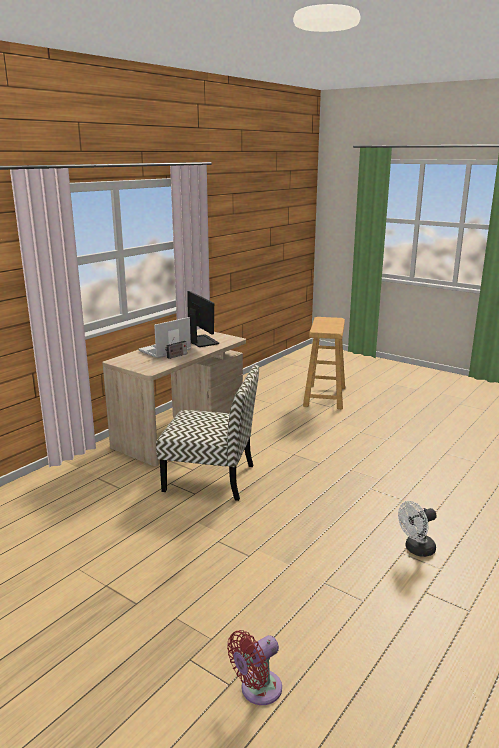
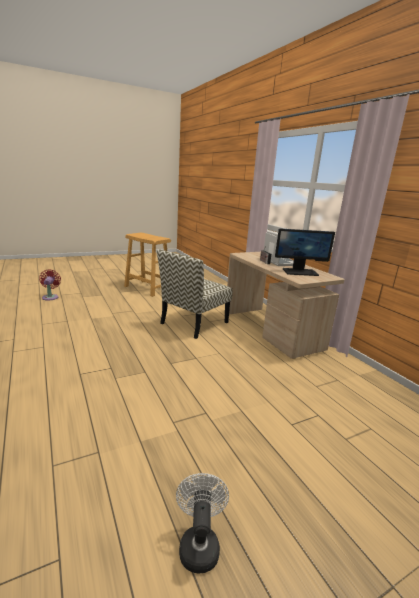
camera: 115 degrees right, 0 degrees up
beige stool [303,317,345,409] -> beige stool moved to [124,233,171,297]
white fan [398,501,437,557] -> white fan moved to [176,473,229,574]

